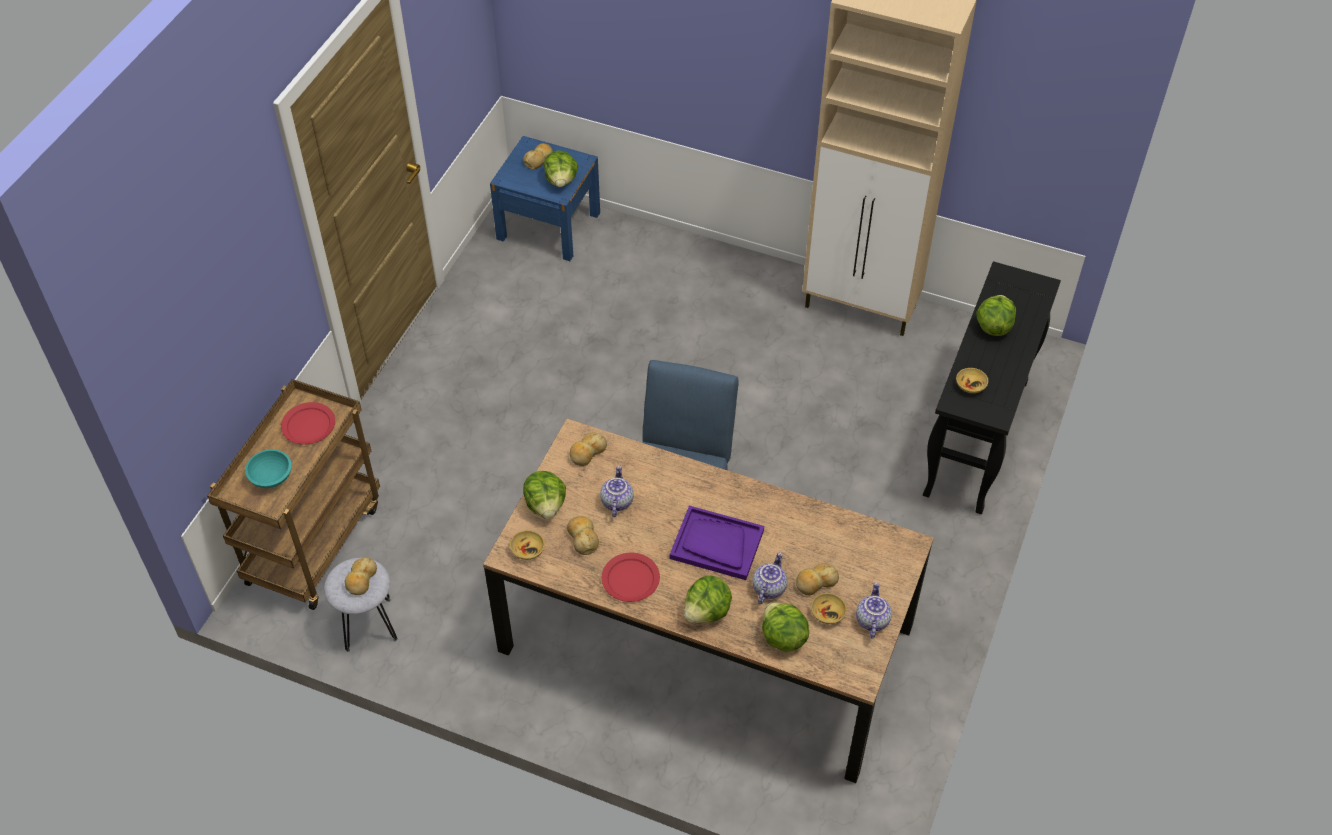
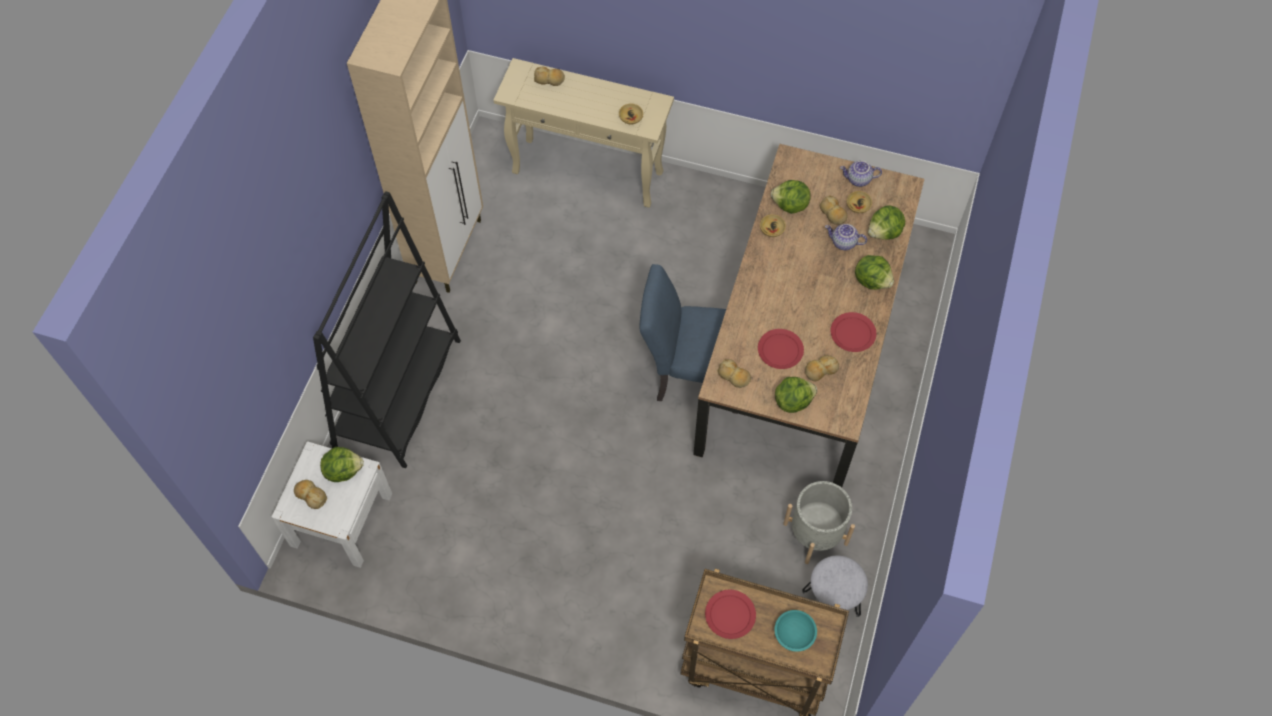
camera: 95 degrees left, 10 degrees up
bread [345,558,377,595] -> bread moved to [534,67,565,86]
blue nightstand [490,136,600,261] -> white nightstand [271,441,392,568]
beige bowl [510,530,545,560] -> beige bowl moved to [760,214,786,237]
teapot [600,465,634,517] -> red plate [758,329,804,369]
purple tray [670,506,764,580] -> none
black console table [923,261,1061,514] -> beige console table [494,58,674,208]
lettuce [976,295,1016,336] -> lettuce moved to [771,180,811,214]
none -> black bookcase [313,192,461,468]
none -> grey planter [783,481,855,564]

